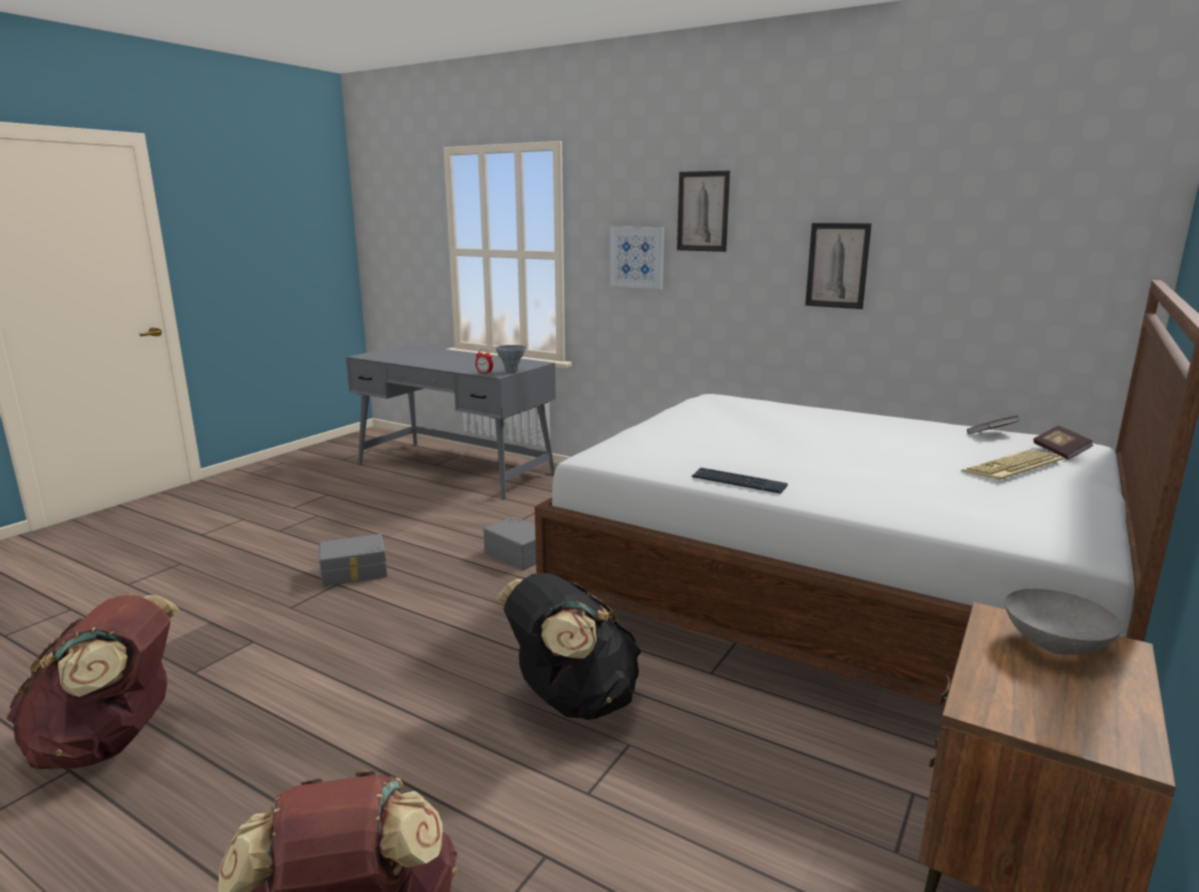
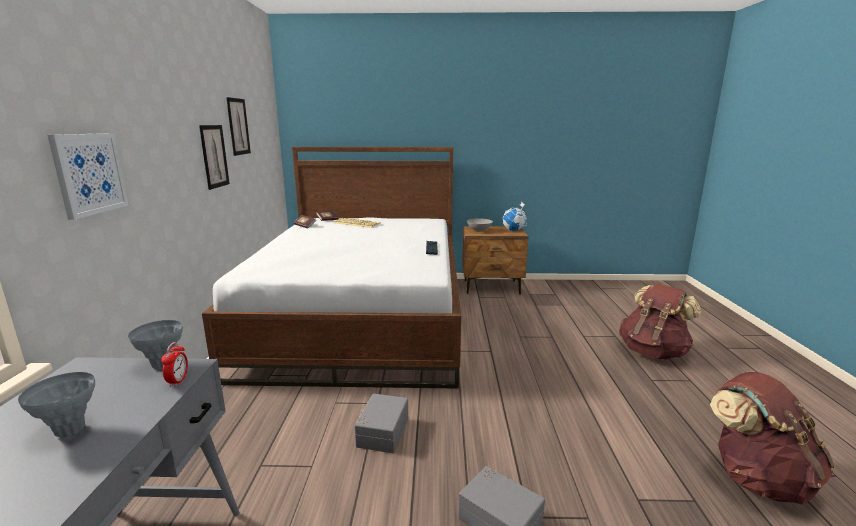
camera: 120 degrees left, 0 degrees up
black backpack [496,573,641,720] -> none
picture [677,171,730,252] -> picture moved to [226,97,251,156]
none -> grey vase [18,372,95,438]
none -> globe [503,202,527,231]

